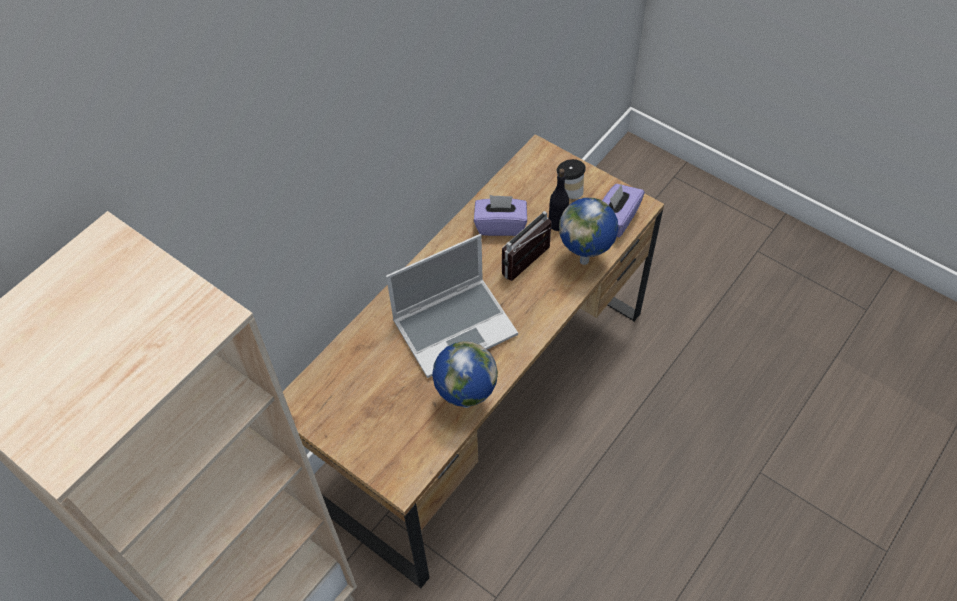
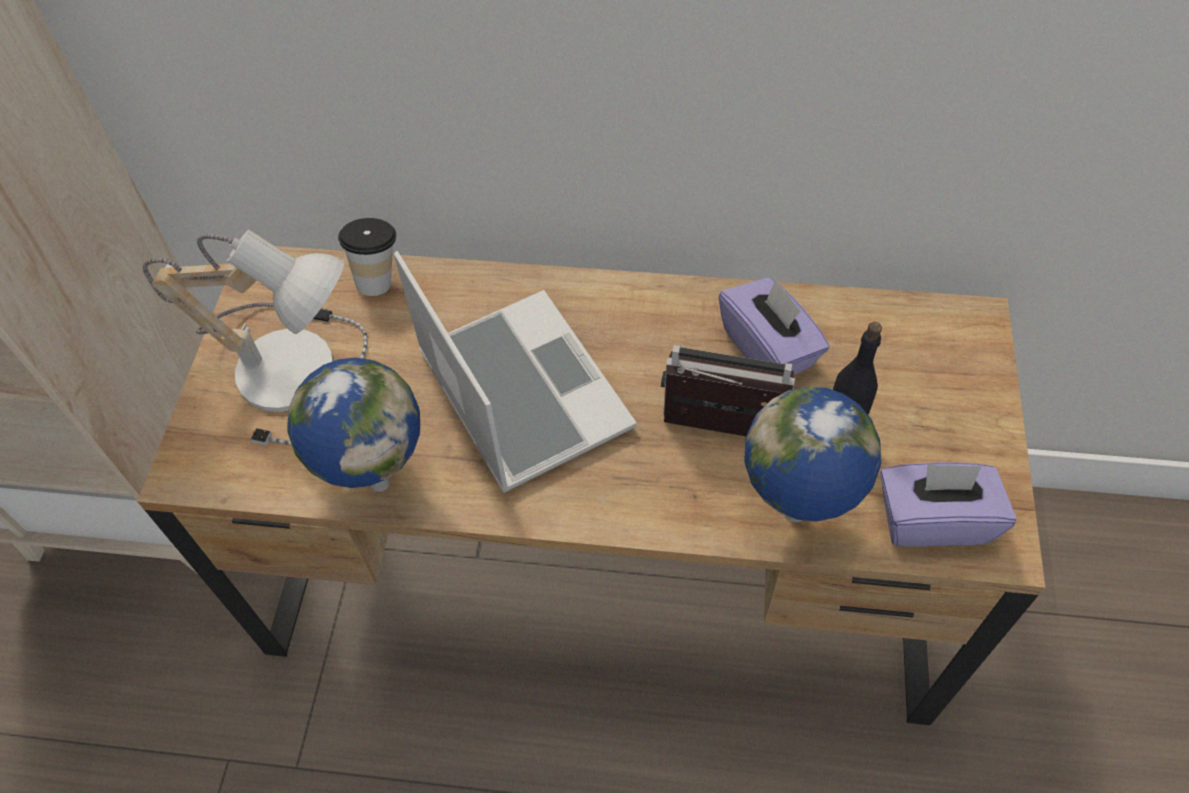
camera: 60 degrees right, 0 degrees up
laptop [386,234,518,378] -> laptop turned 150 degrees counterclockwise [394,251,637,493]
cup [557,159,586,199] -> cup moved to [338,218,396,296]
none -> table lamp [142,229,368,446]

